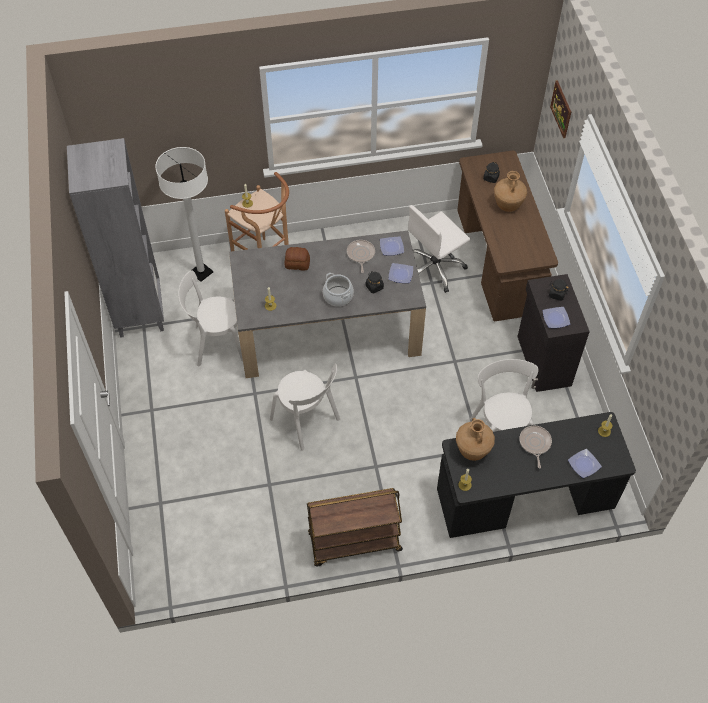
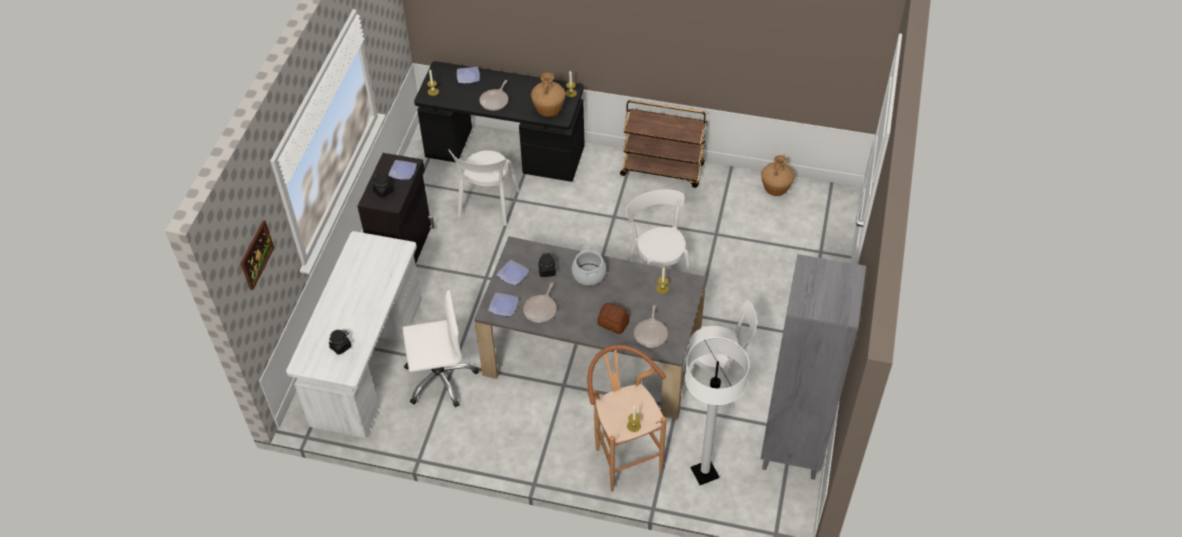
camera: 155 degrees left, 5 degrees down
brown desk [457,151,558,321] -> white desk [286,231,422,438]
brown vase [494,171,527,212] -> brown vase moved to [761,155,795,196]
none -> frying pan [634,305,668,348]

